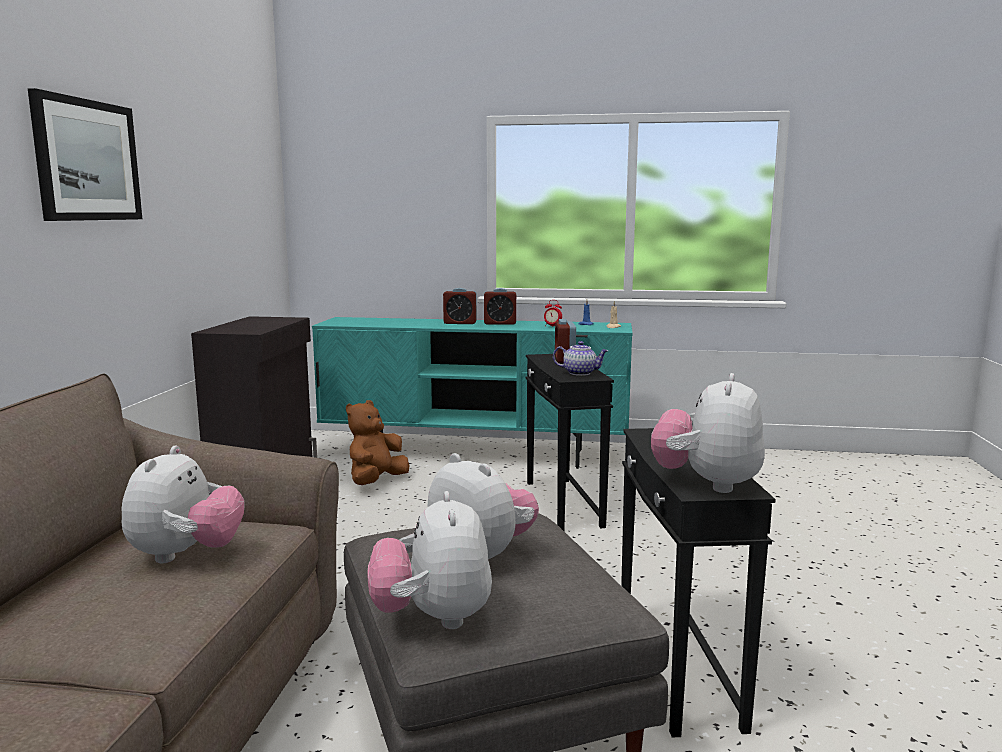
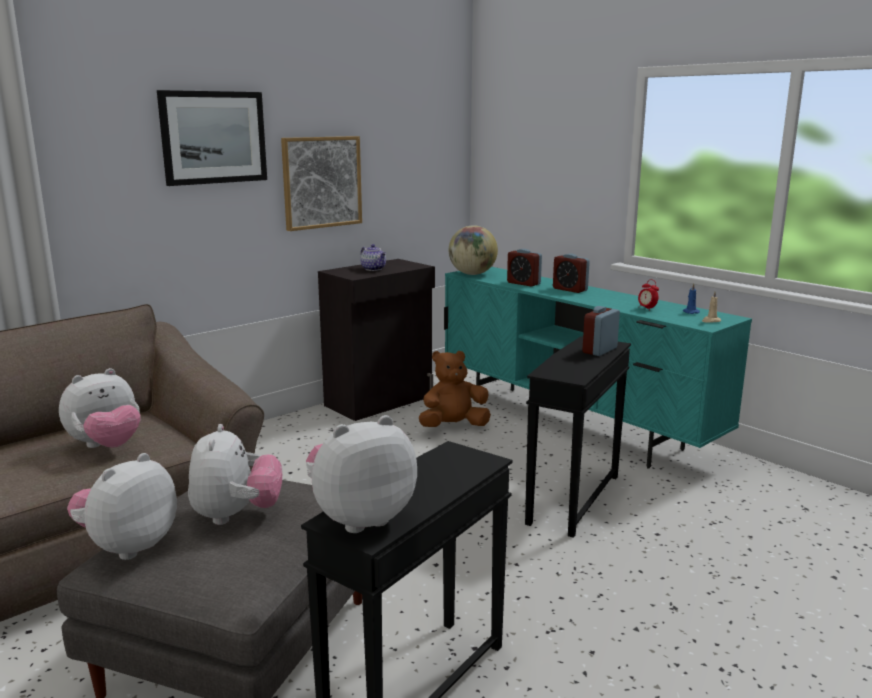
camera: 40 degrees right, 5 degrees up
alarm clock [484,288,516,325] -> alarm clock moved to [507,249,542,287]
teapot [553,341,608,376] -> teapot moved to [361,244,386,271]
none -> picture [281,136,362,231]
none -> globe [449,225,498,275]

